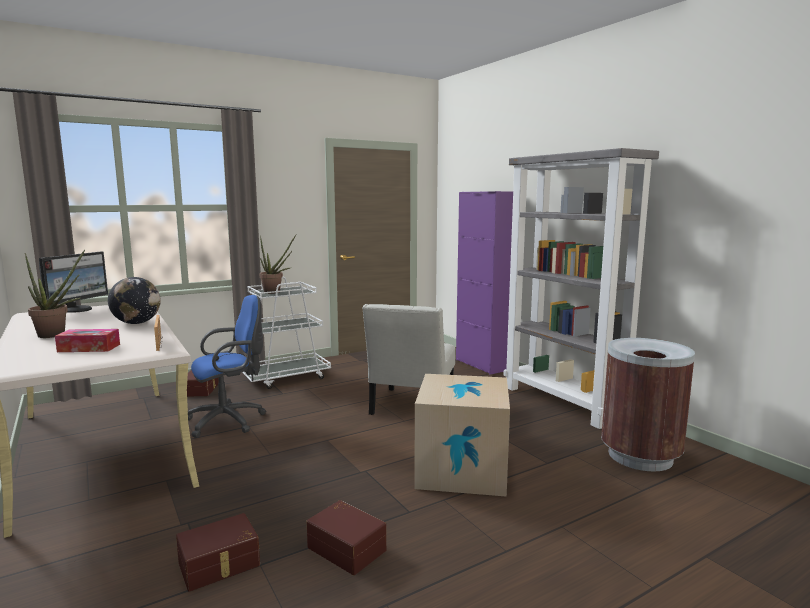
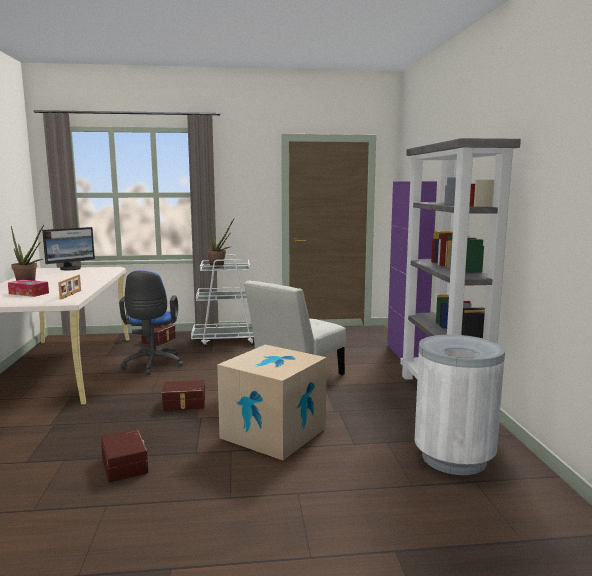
camera: 25 degrees right, 0 degrees up
globe [108,277,161,324] -> none
brown storage box [176,513,260,592] -> brown storage box moved to [161,380,205,411]
blue office chair [188,295,266,438] -> blue office chair turned 90 degrees clockwise [119,270,183,375]
brown trash can [601,338,695,471] -> white trash can [414,335,505,475]

